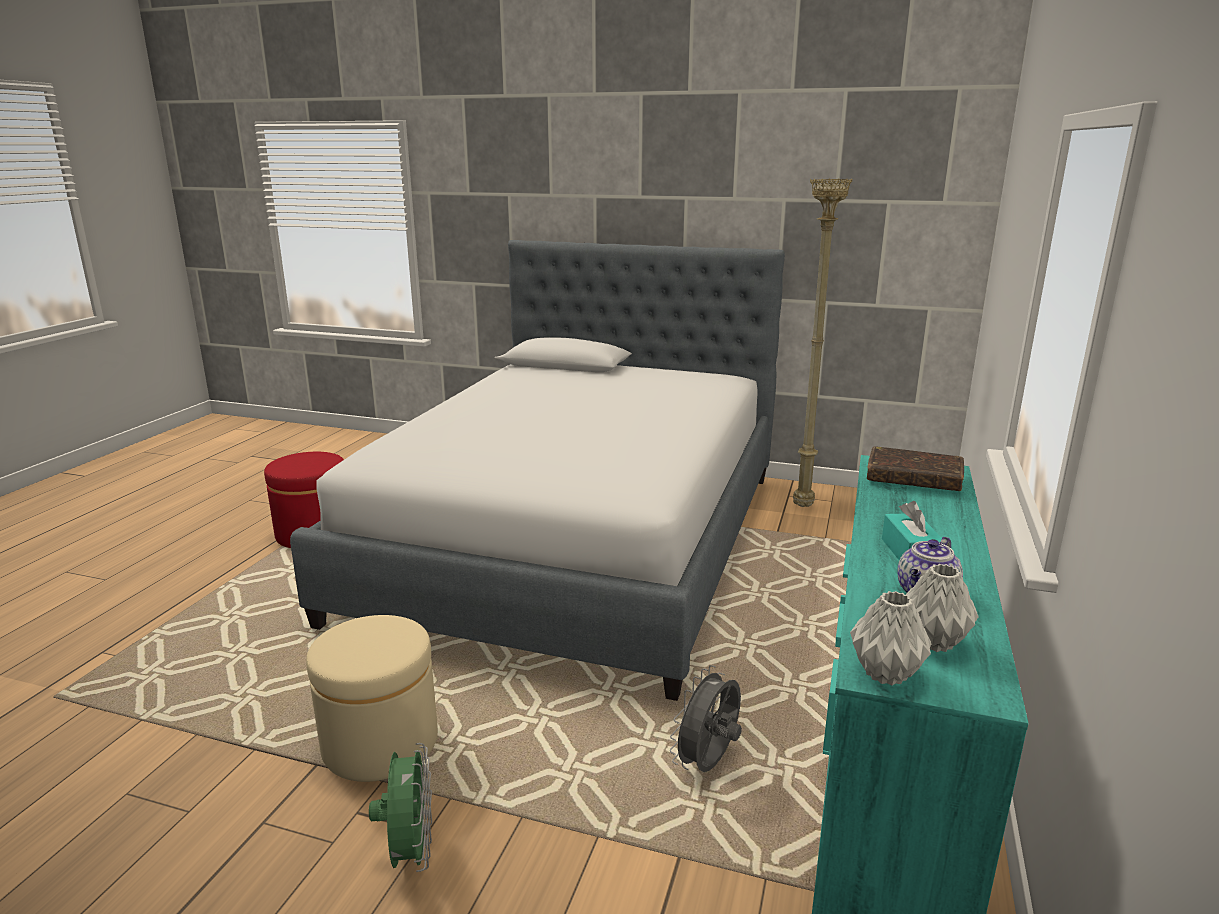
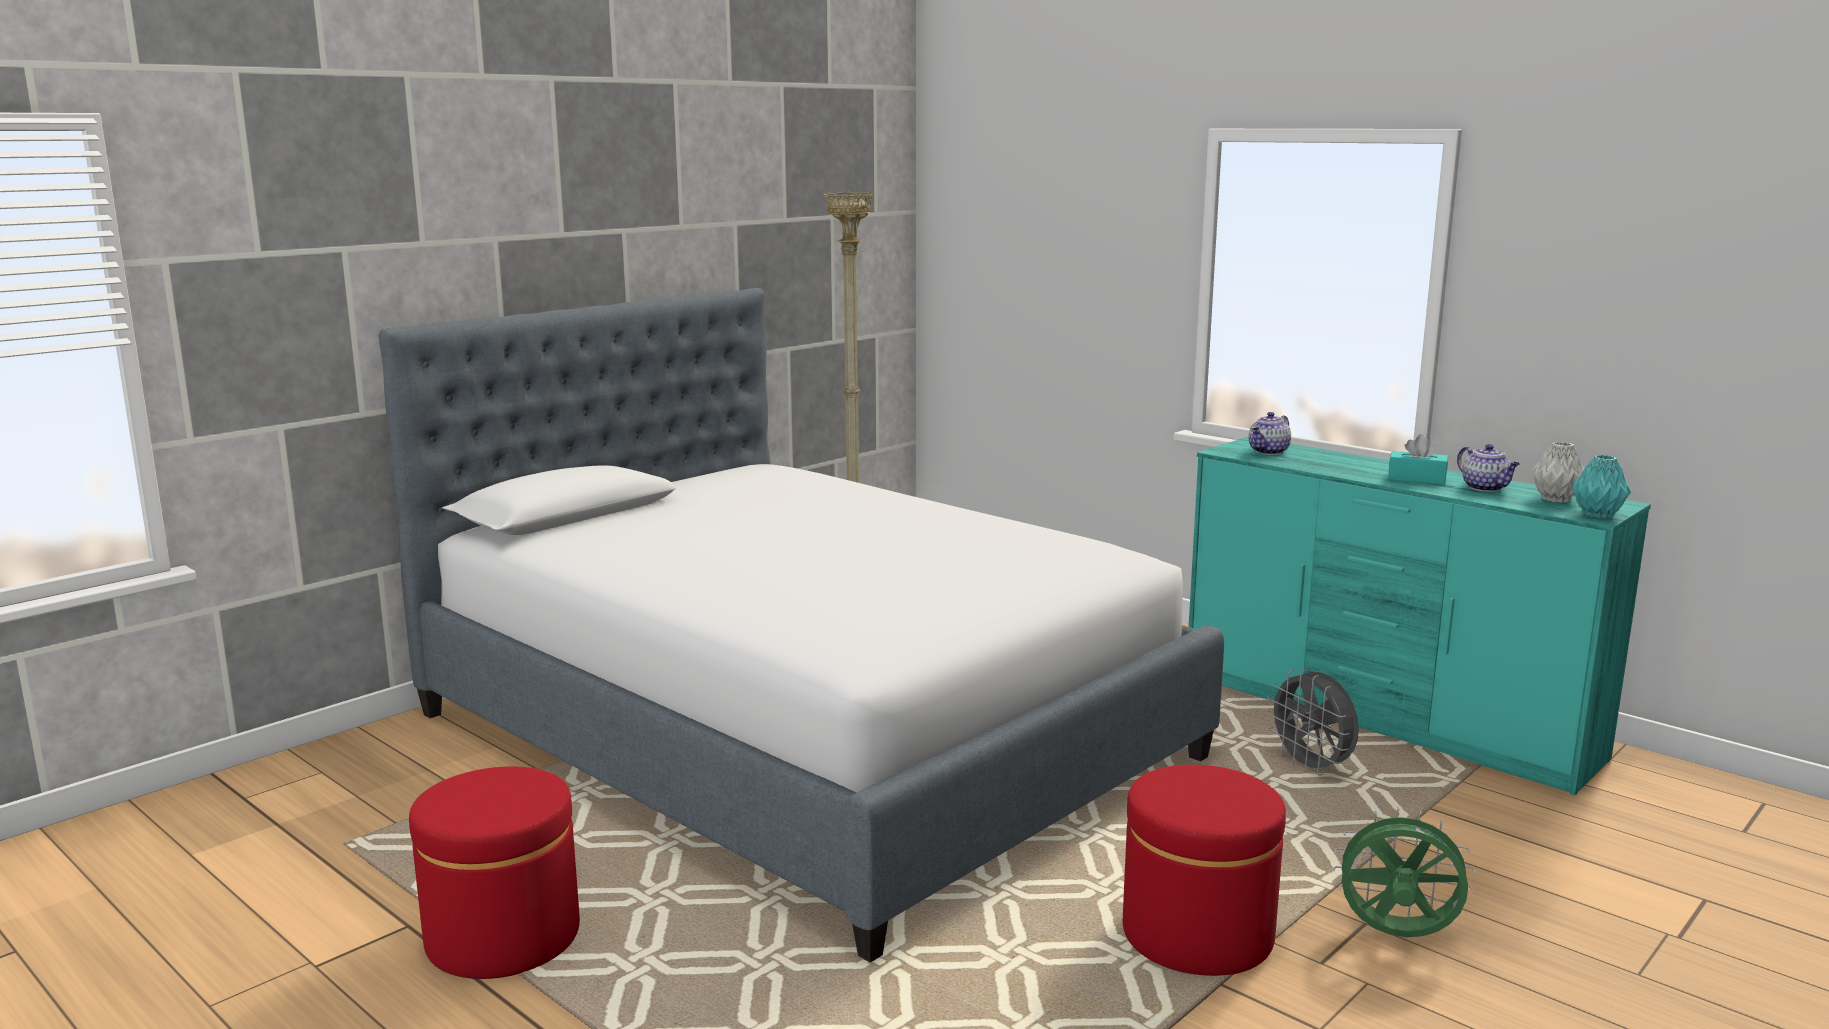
camera: 65 degrees left, 5 degrees down
beige ottoman [306,615,438,782] -> red ottoman [1123,765,1286,976]
grey vase [850,591,931,685] -> turquoise vase [1572,455,1631,518]
brown book [867,446,964,491] -> teapot [1249,412,1291,455]

